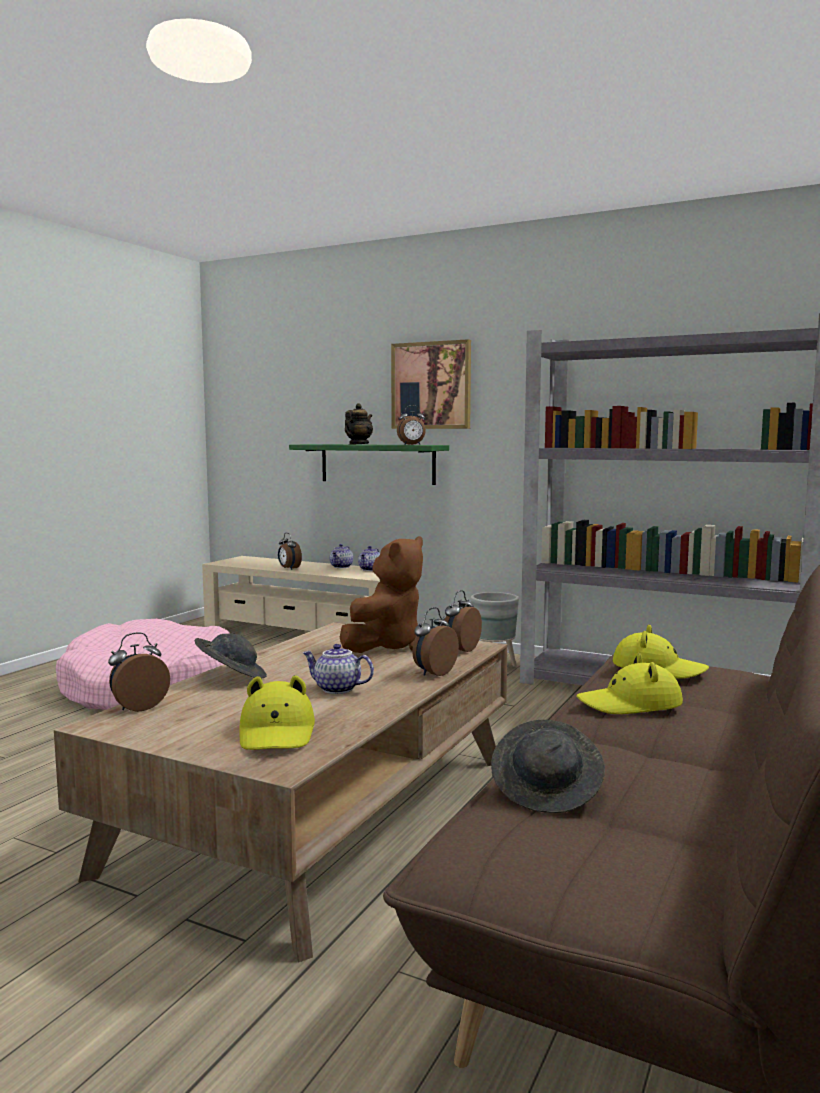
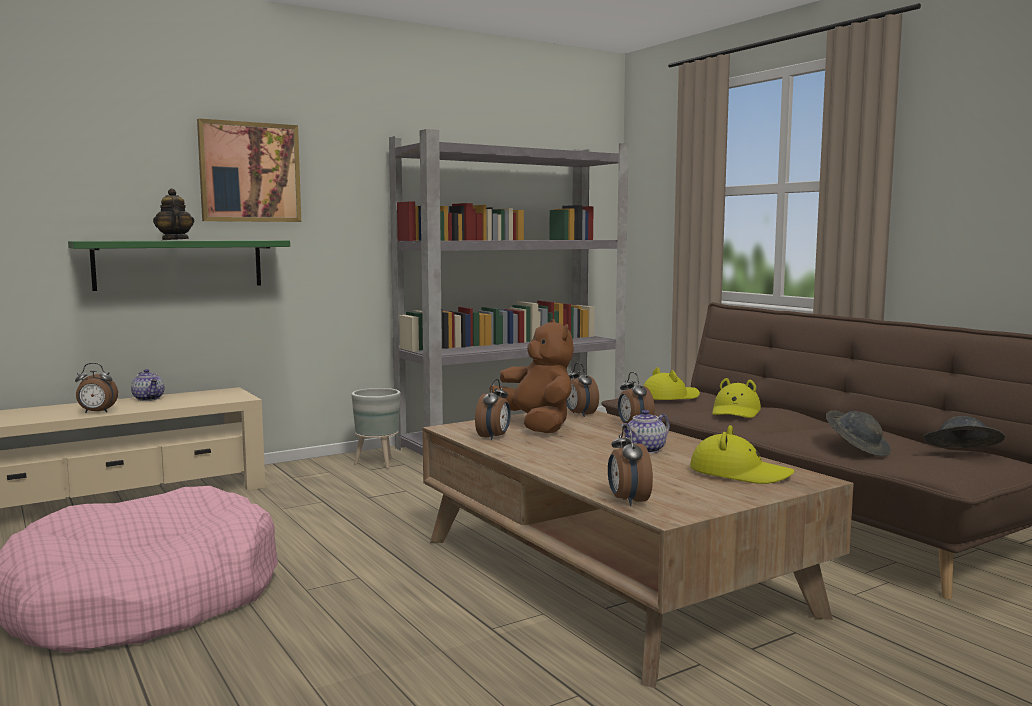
camera: 60 degrees left, 0 degrees up
grey hat [195,633,267,678] -> grey hat moved to [923,416,1005,448]
teapot [358,546,380,571] -> none
alarm clock [397,405,426,445] -> alarm clock moved to [475,379,511,440]

